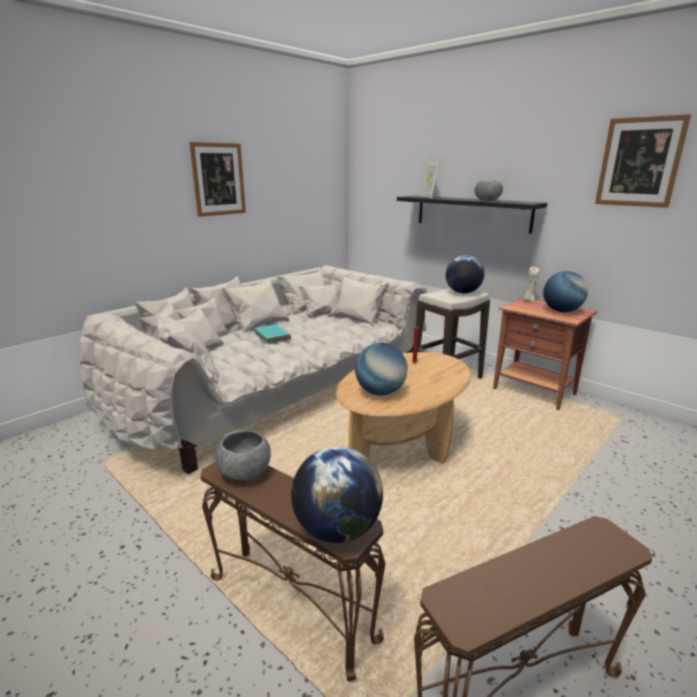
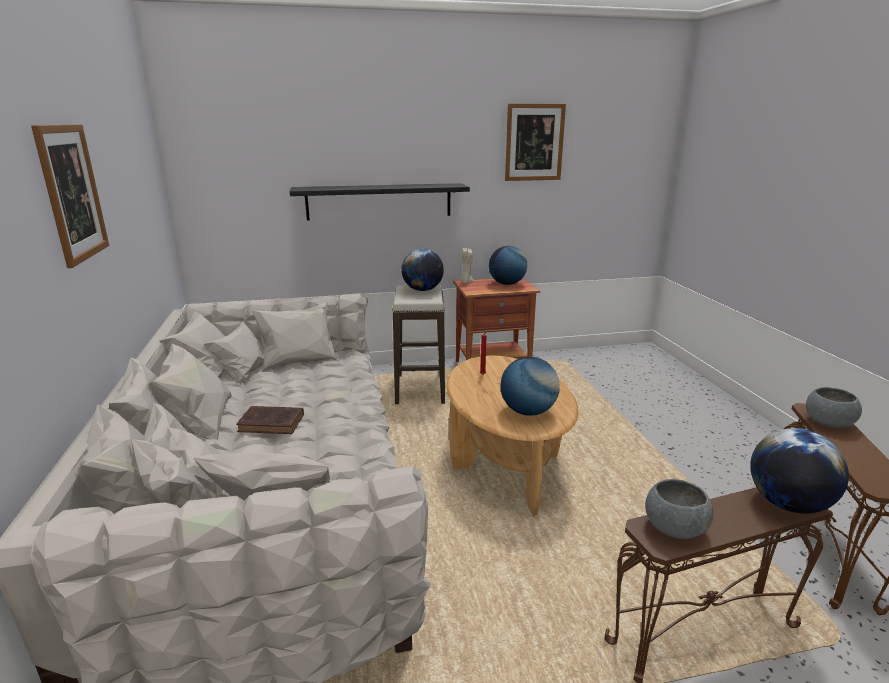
camera: 55 degrees left, 0 degrees up
turquoise book [254,324,291,344] -> brown book [236,406,304,434]
picture frame [422,161,440,198] -> none
grey bowl [475,181,503,201] -> grey bowl moved to [806,387,862,428]

